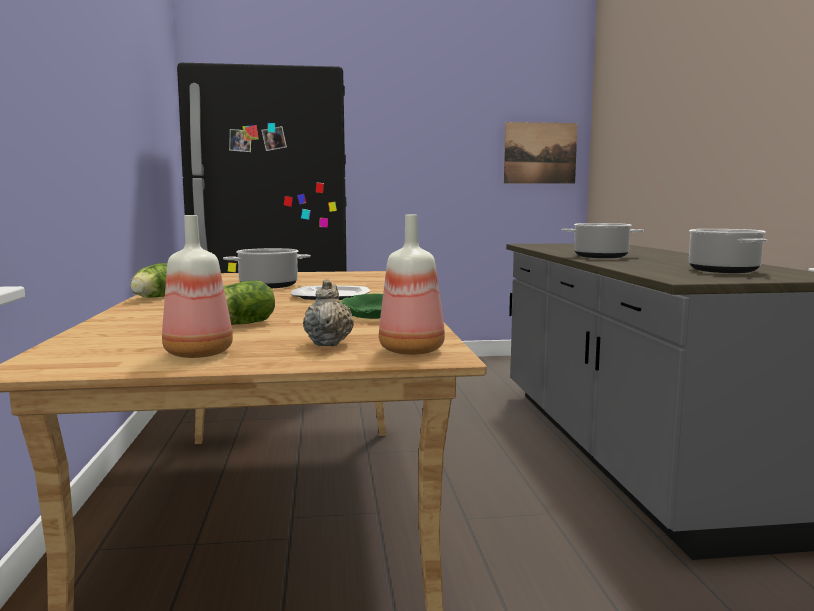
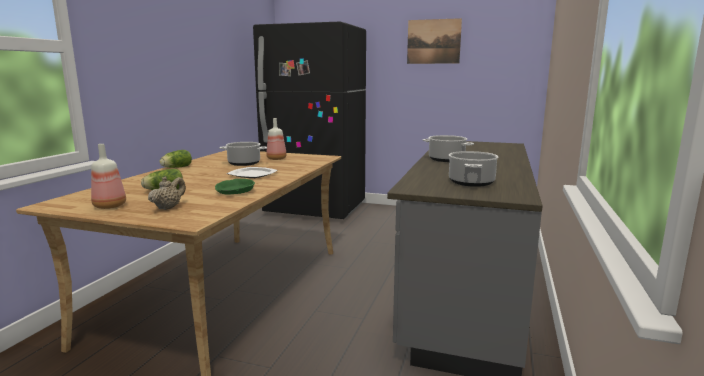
camera: 25 degrees right, 5 degrees up
bottle [379,215,445,355] -> bottle moved to [266,118,287,160]
picture [504,122,578,184] -> picture moved to [407,18,462,64]

